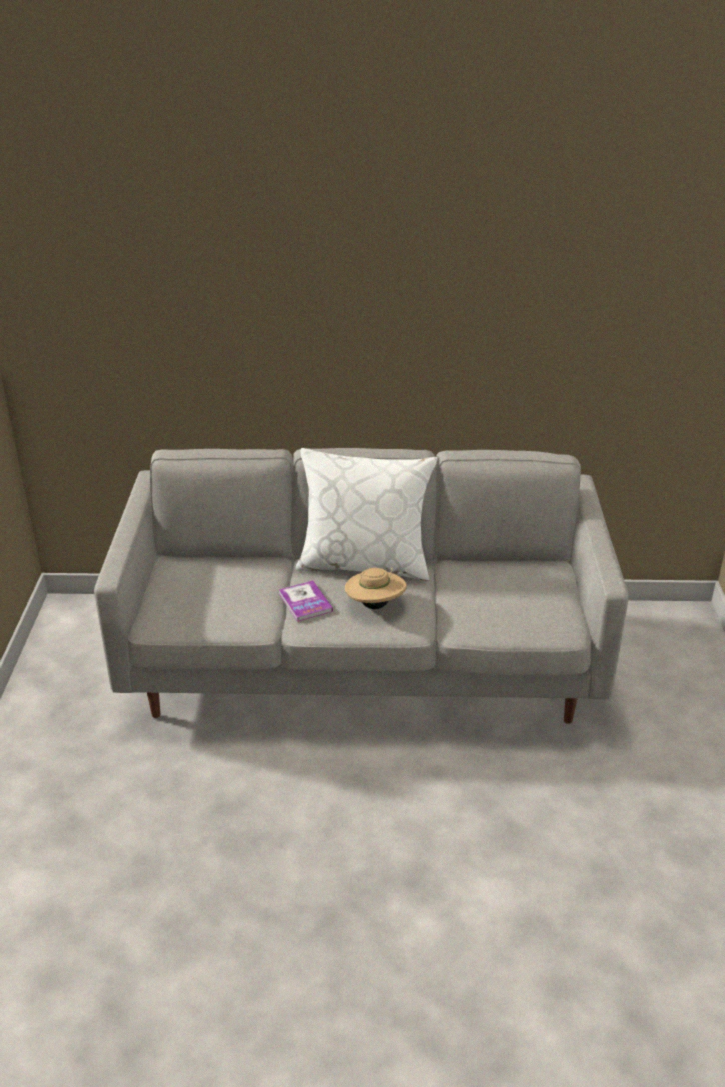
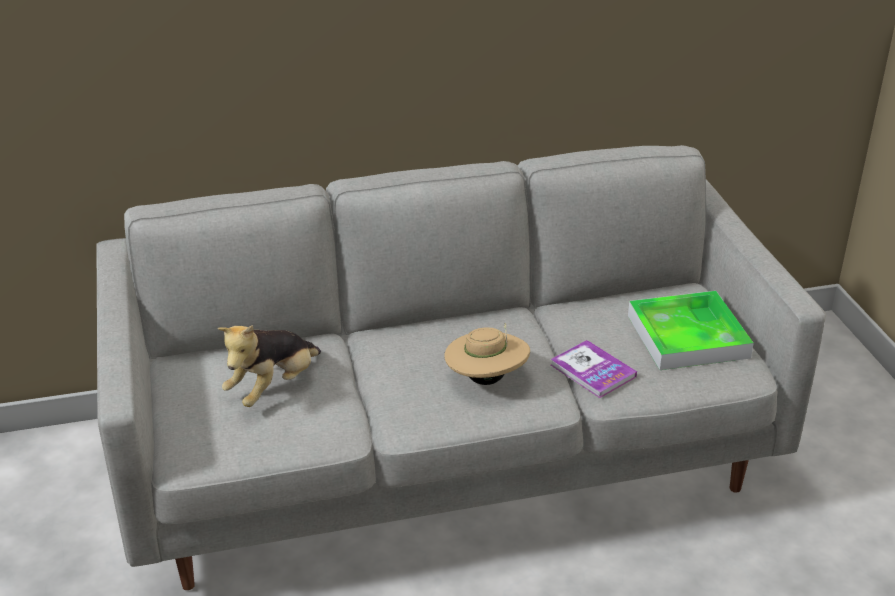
camera: 15 degrees left, 0 degrees up
book [279,580,333,622] -> book moved to [551,340,637,398]
white pillow [295,448,438,581] -> none
none -> plush toy [218,325,321,407]
none -> tray [628,291,754,370]

